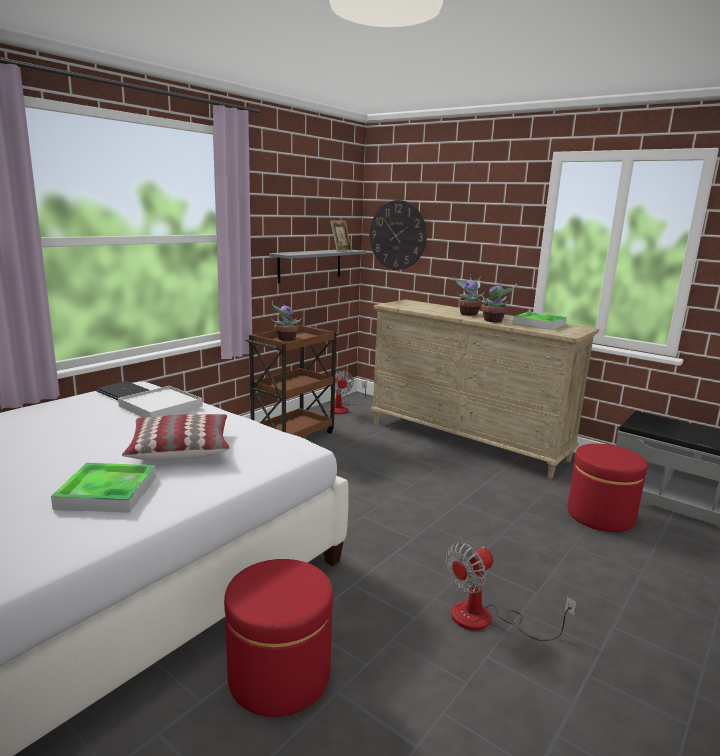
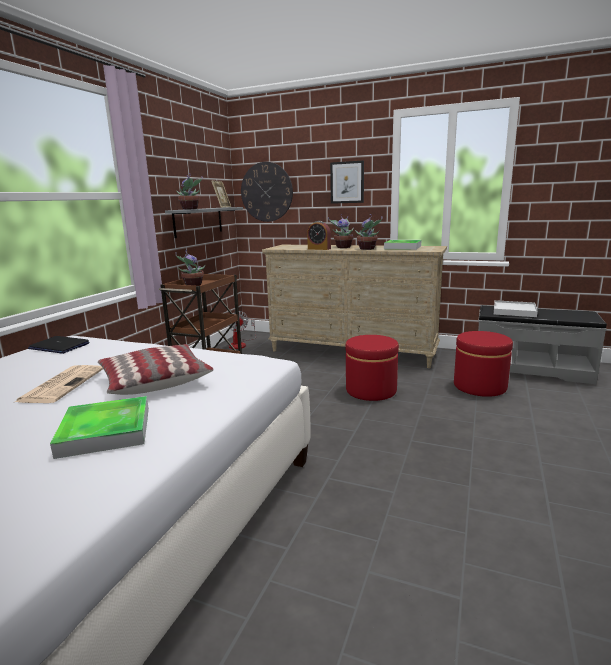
camera: 15 degrees left, 0 degrees up
white tray [118,386,203,417] -> white tray moved to [494,300,538,317]
red ottoman [224,559,333,717] -> red ottoman moved to [345,335,399,401]
fan [446,542,577,641] -> none
none -> newspaper [15,365,103,403]
none -> potted plant [176,173,203,210]
none -> alarm clock [307,221,331,250]
none -> picture [330,160,364,204]

